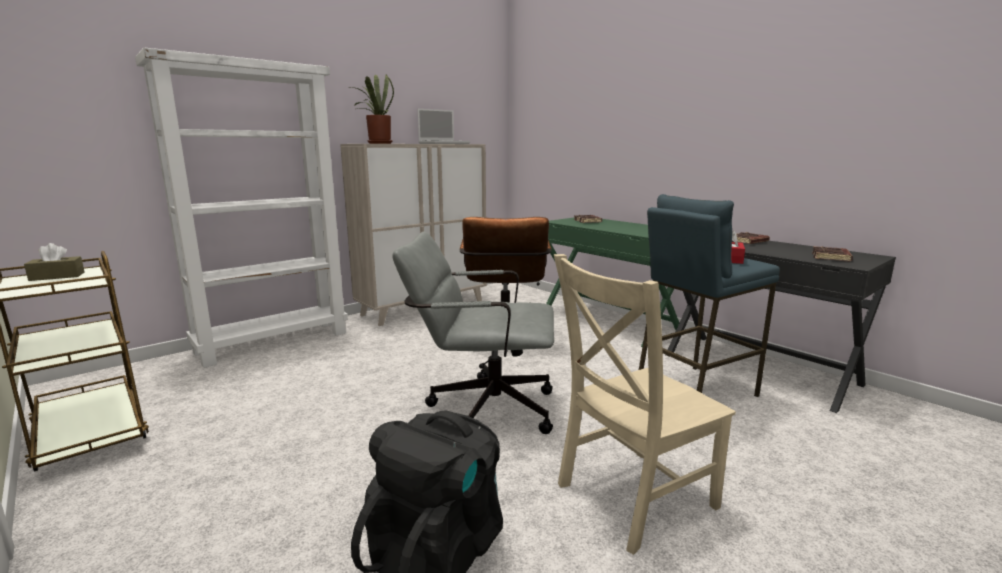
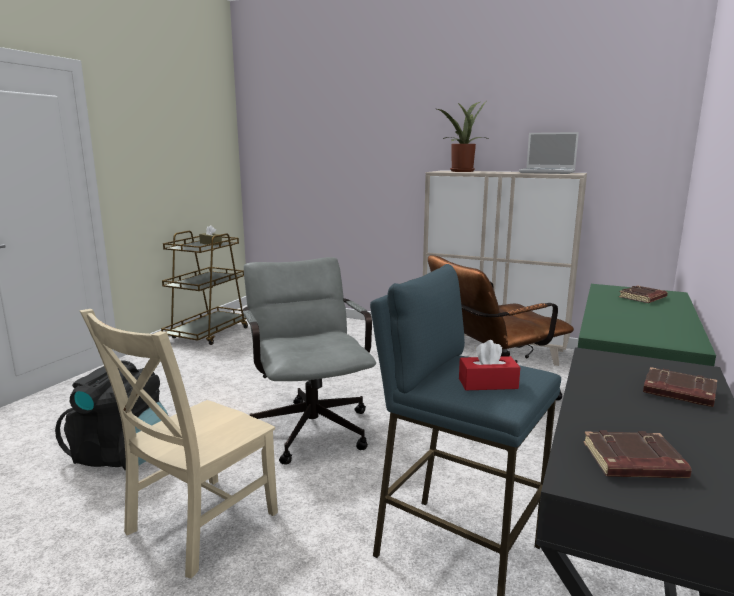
camera: 65 degrees right, 0 degrees up
white bookcase [135,47,348,368] -> none
beige chair [554,254,736,555] -> beige chair turned 90 degrees counterclockwise [80,309,278,579]

